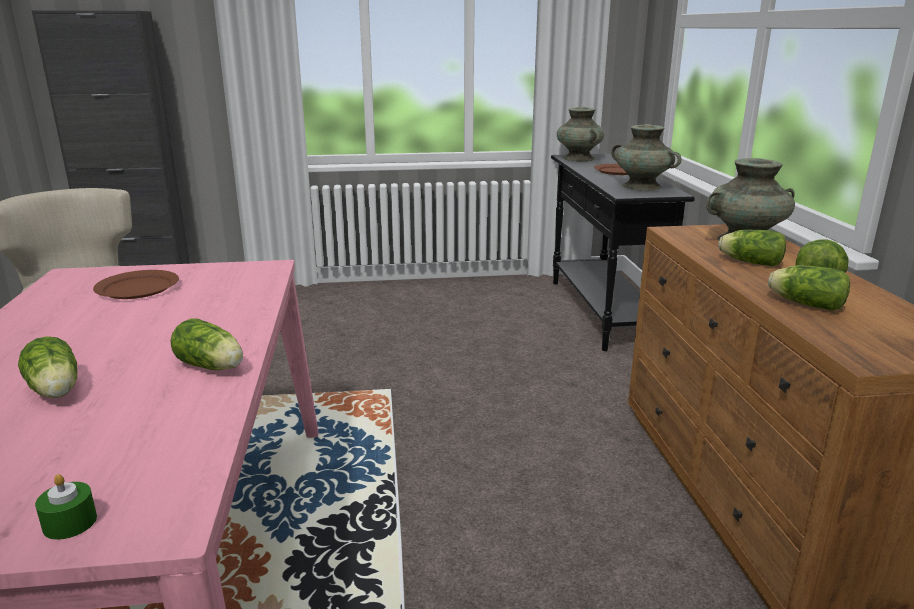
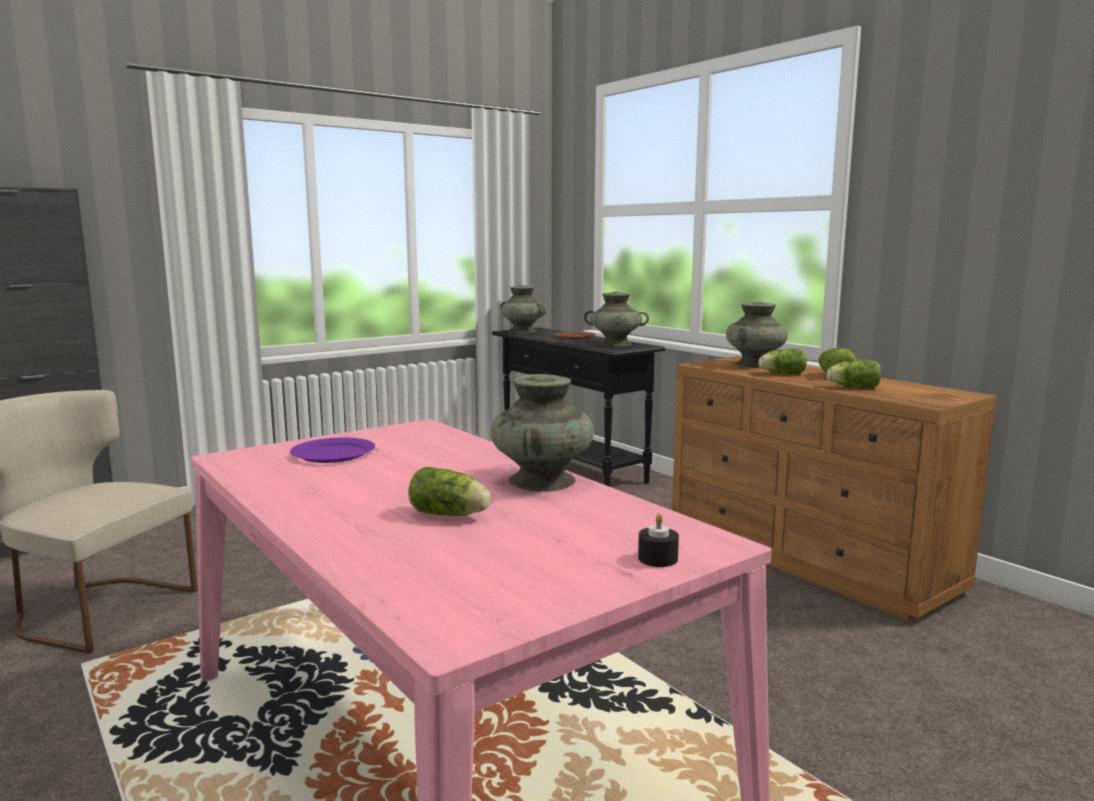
camera: 30 degrees left, 10 degrees down
green candle [35,474,97,540] -> black candle [638,514,679,567]
brown plate [93,270,179,299] -> purple plate [290,438,375,463]
lettuce [170,318,243,370] -> turquoise vase [490,374,594,492]

